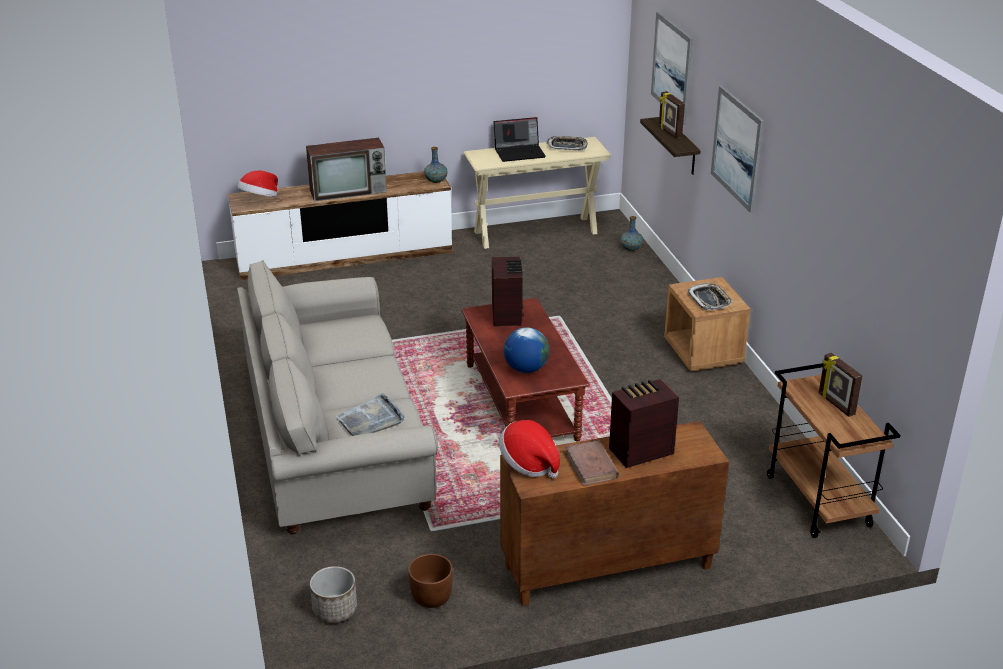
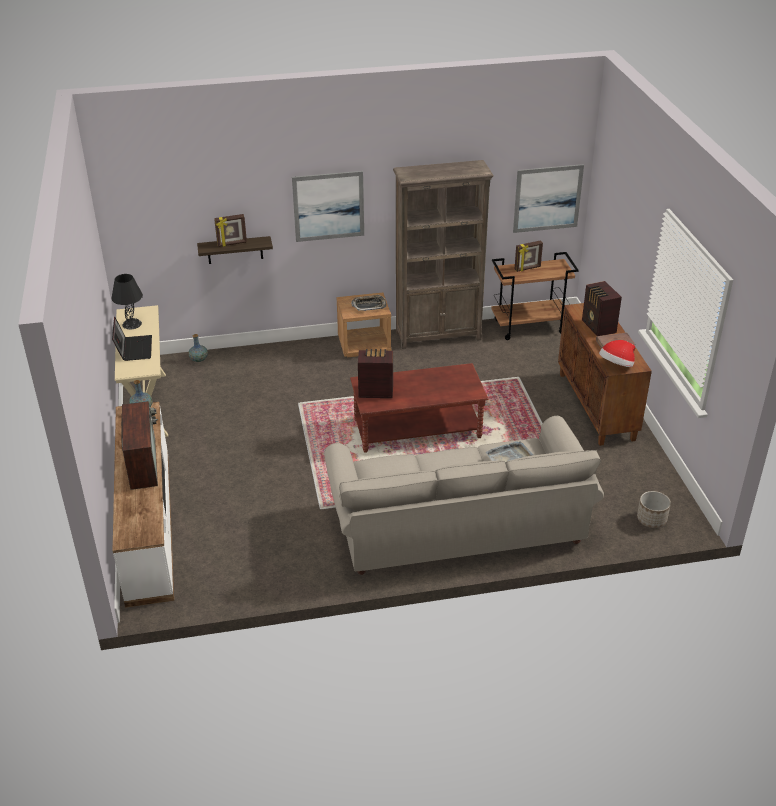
camera: 85 degrees left, 5 degrees up
hat [237,171,278,197] -> none
brown planter [408,554,453,608] -> none
globe [504,327,549,373] -> none
tray [547,136,588,151] -> black table lamp [111,274,143,330]
picture [651,12,693,125] -> picture moved to [513,164,584,233]
none -> brown bookcase [393,160,494,349]

